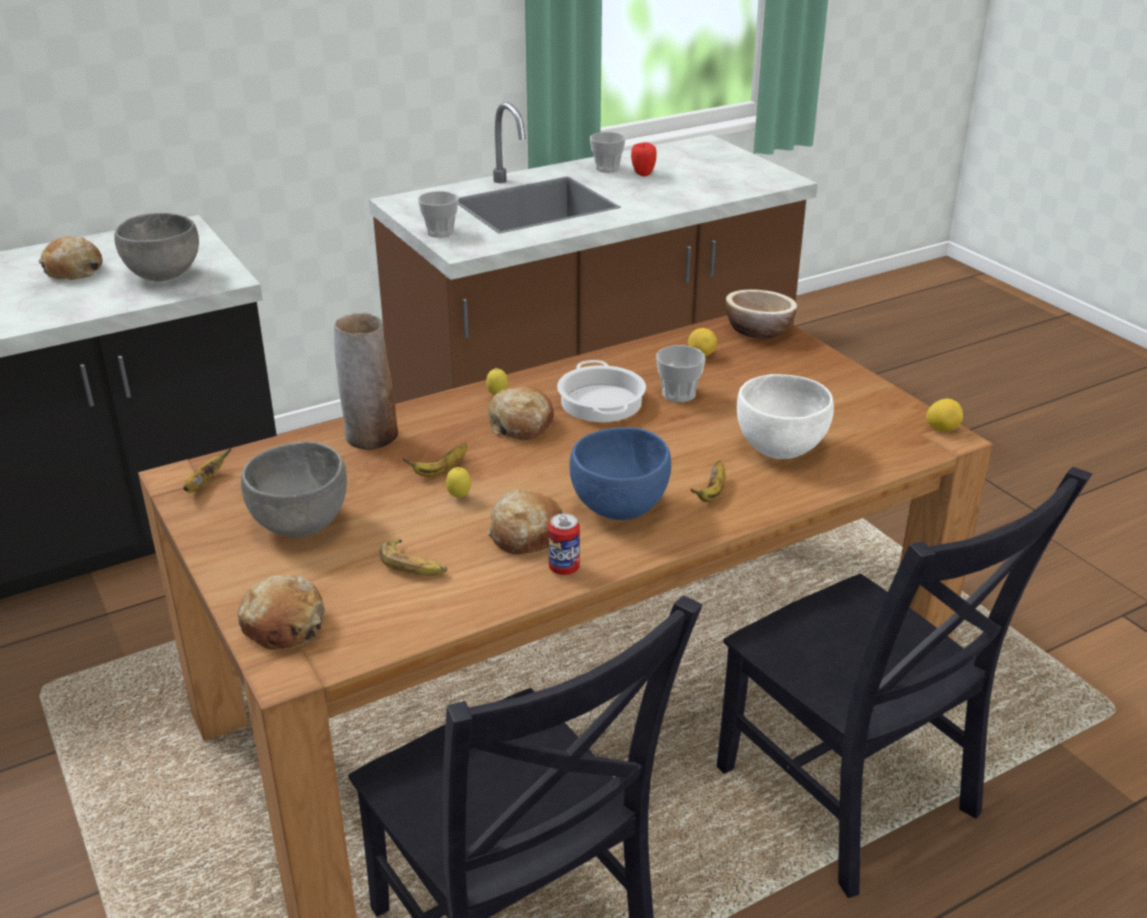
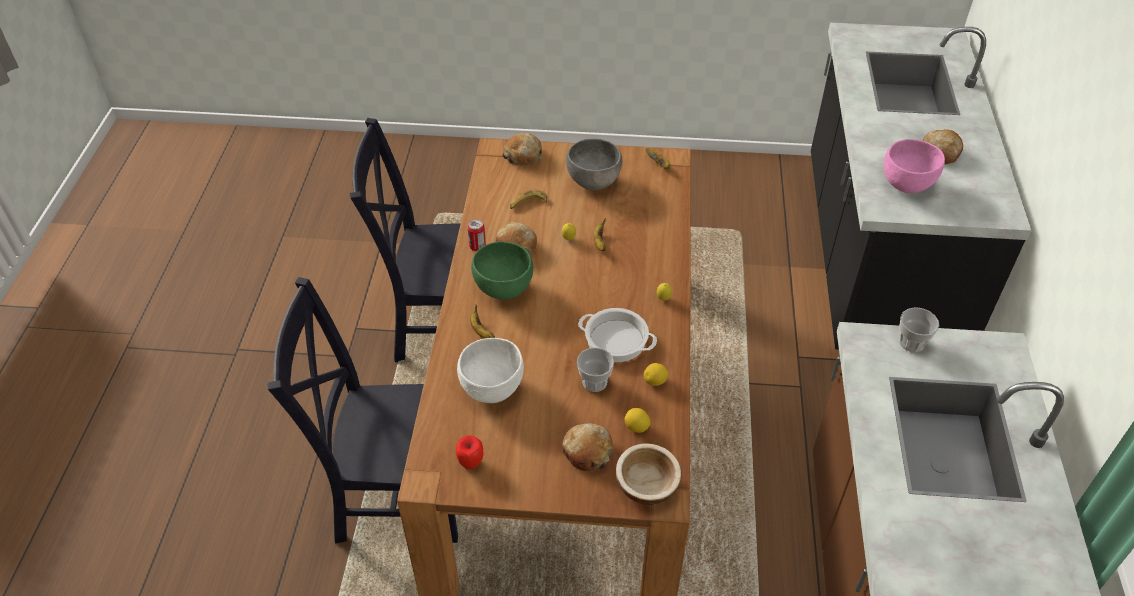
camera: 125 degrees right, 15 degrees up
grey bowl [114,213,199,281] -> pink bowl [884,139,945,193]
vase [334,313,398,450] -> none
bread [488,386,554,440] -> bread moved to [562,423,613,472]
blue bowl [569,427,671,520] -> green bowl [471,241,533,300]
cup [590,132,626,173] -> none
apple [631,142,656,176] -> apple moved to [456,435,483,470]
lemon [926,399,963,431] -> lemon moved to [644,363,668,386]

